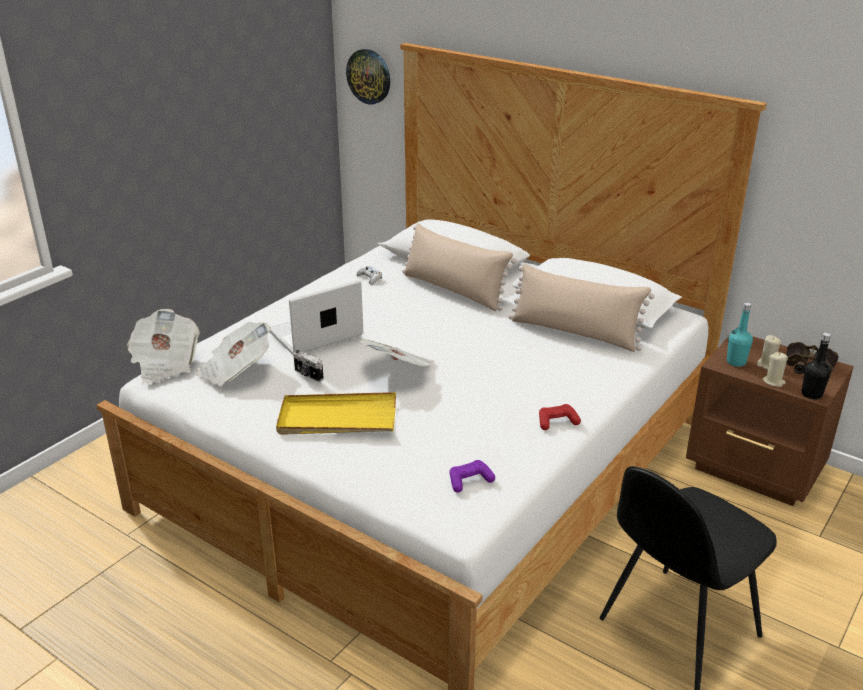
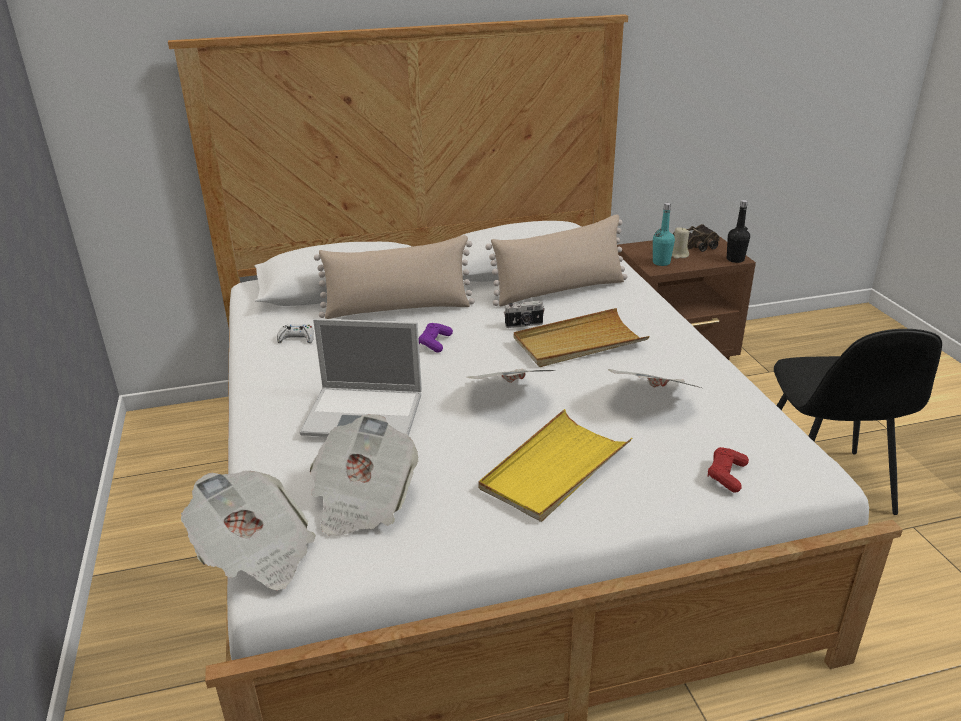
camera: 50 degrees left, 0 degrees up
laptop [269,280,363,355] -> laptop turned 90 degrees counterclockwise [299,318,422,437]
camera [293,350,324,382] -> camera moved to [504,301,545,328]
wall clock [346,49,390,105] -> none
purple game controller [449,460,495,493] -> purple game controller moved to [419,323,453,353]
red game controller [539,404,581,430] -> red game controller moved to [707,447,749,493]
beige candle [763,352,788,387] -> none
none -> beige tray [514,308,650,367]
none -> newspaper [608,369,701,388]

